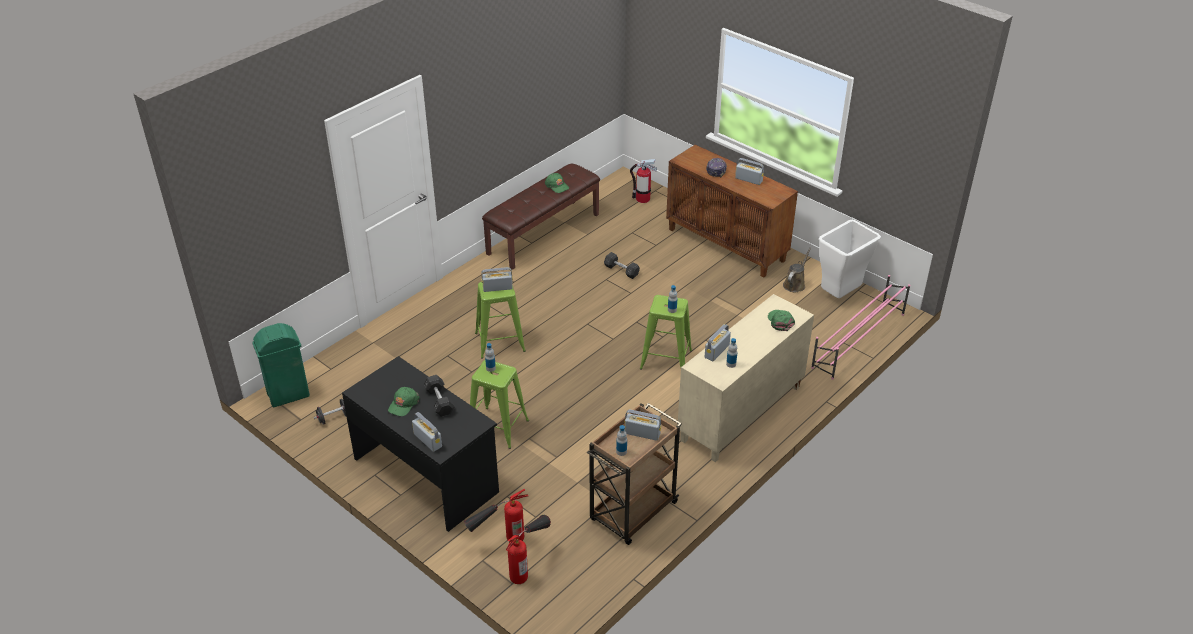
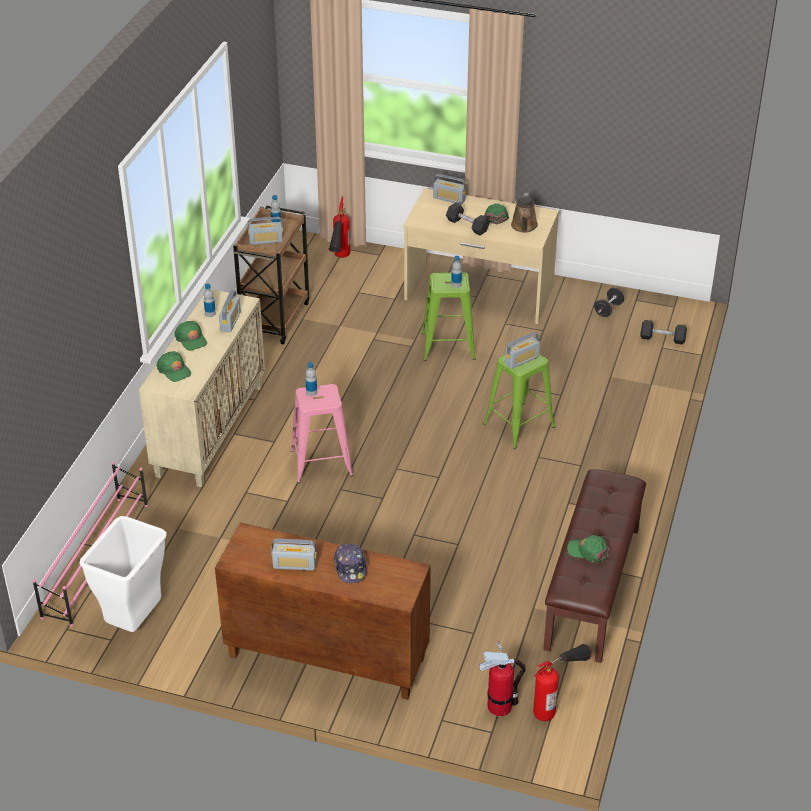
camera: 155 degrees right, 0 degrees up
green trash can [252,323,310,407] -> none
black desk [342,356,499,532] -> beige desk [403,188,559,324]
fire extinguisher [464,488,528,543] -> fire extinguisher moved to [533,644,592,721]
grey dumbbell [604,252,640,279] -> grey dumbbell moved to [640,320,687,345]
green stool [640,295,692,370] -> pink stool [291,384,353,483]
brown watering can [783,247,811,292] -> brown watering can moved to [511,193,538,232]
none -> green cap [175,321,207,351]

